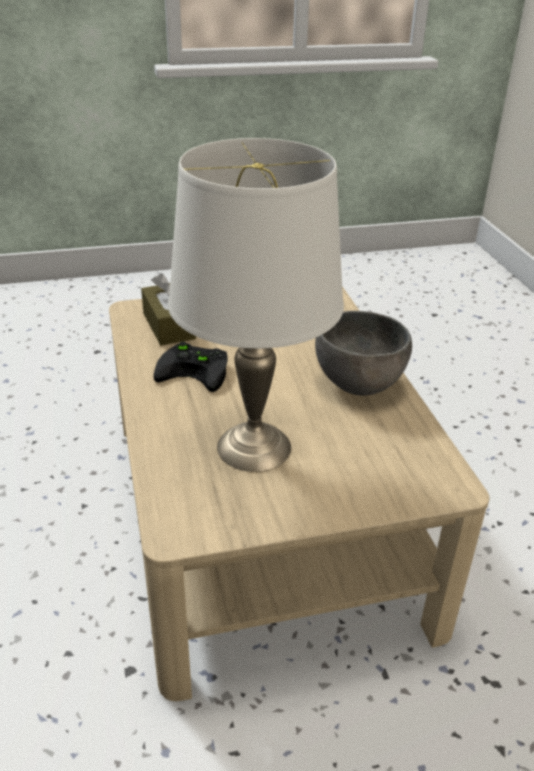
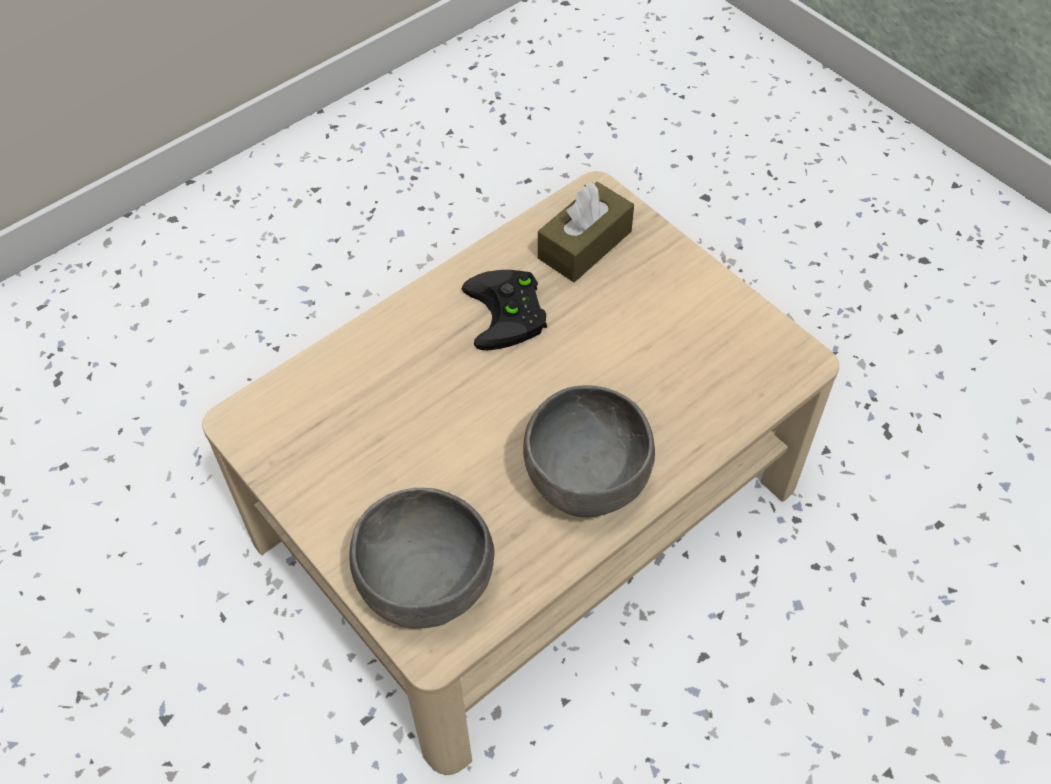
camera: 65 degrees right, 20 degrees up
white table lamp [168,138,344,472] -> none
none -> grey bowl [349,488,495,629]

